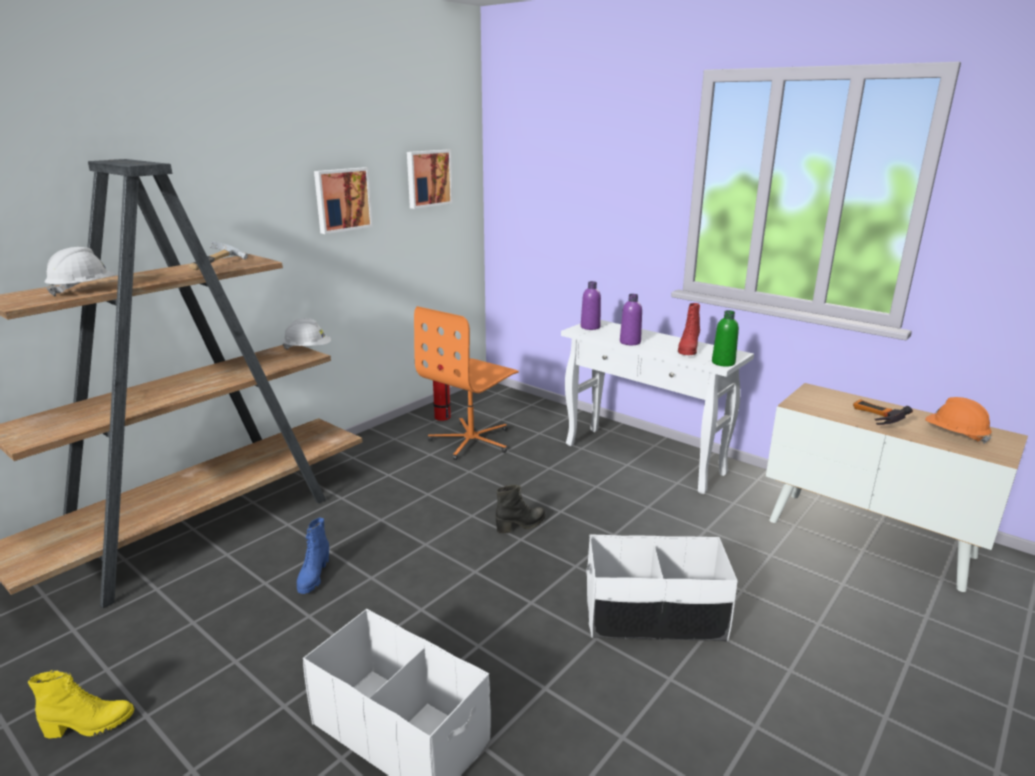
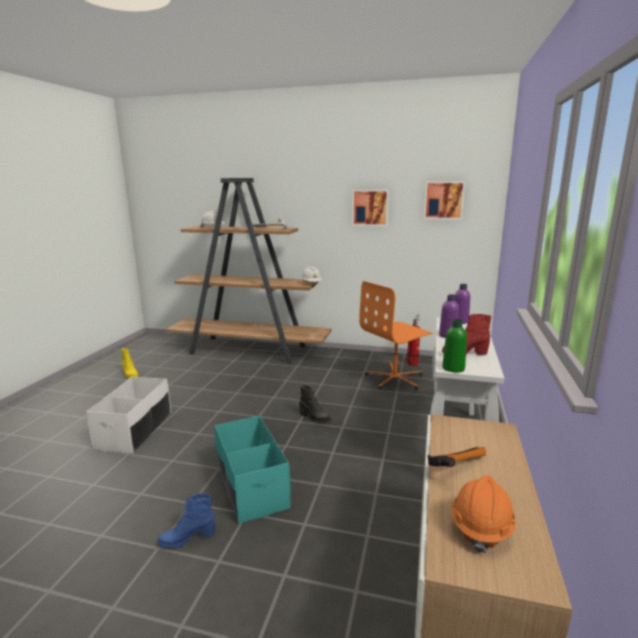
camera: 65 degrees right, 5 degrees down
blue boot [297,517,329,594] -> blue boot moved to [158,494,215,549]
orange office chair [414,306,519,460] -> orange office chair turned 45 degrees counterclockwise [359,281,433,390]
white storage box [586,535,738,641] -> turquoise storage box [214,416,291,524]

